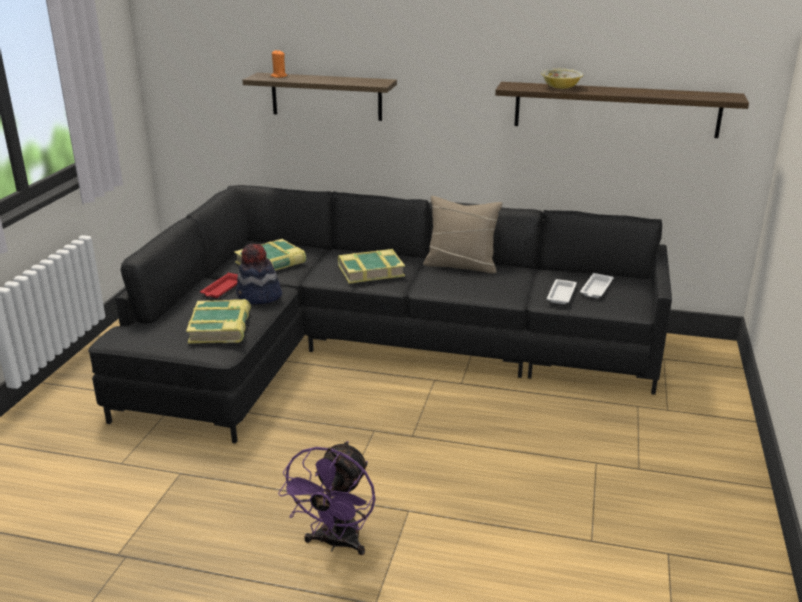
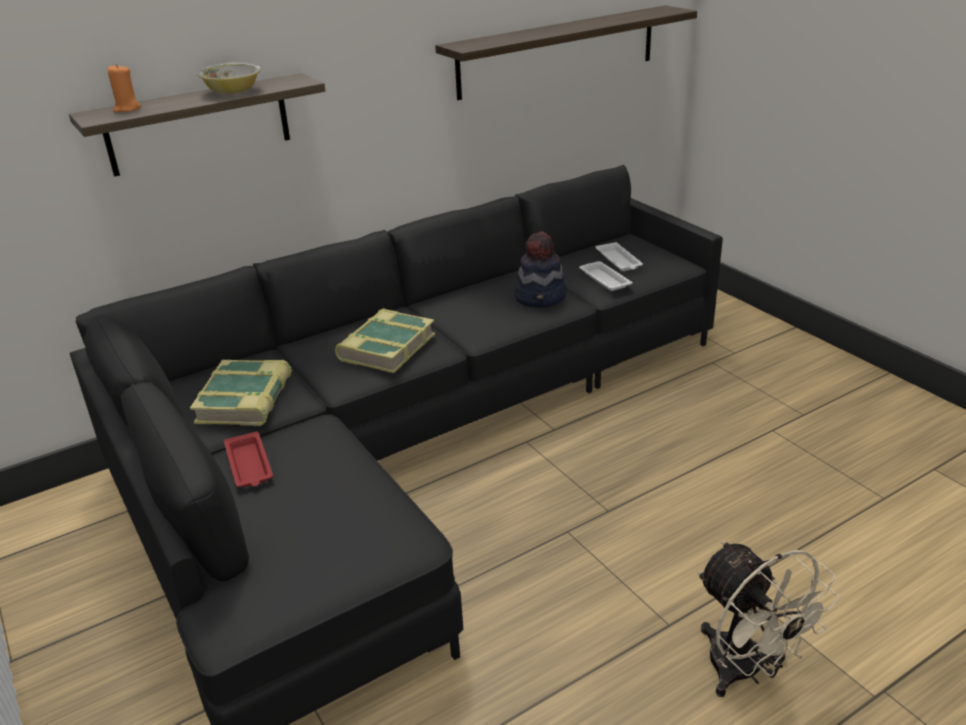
camera: 45 degrees left, 5 degrees up
book [186,299,251,344] -> none
hat [236,244,282,304] -> hat moved to [515,231,567,307]
purple fan [278,441,376,555] -> beige fan [698,541,840,697]
beige pillow [423,196,502,273] -> none
bowl [541,69,583,89] -> bowl moved to [197,62,261,94]

